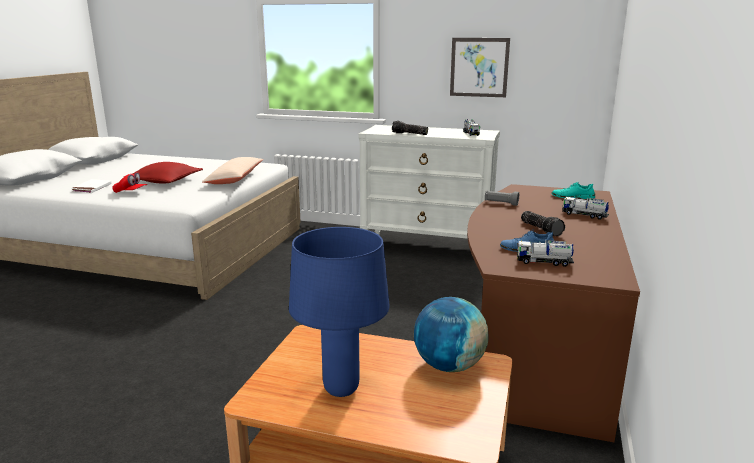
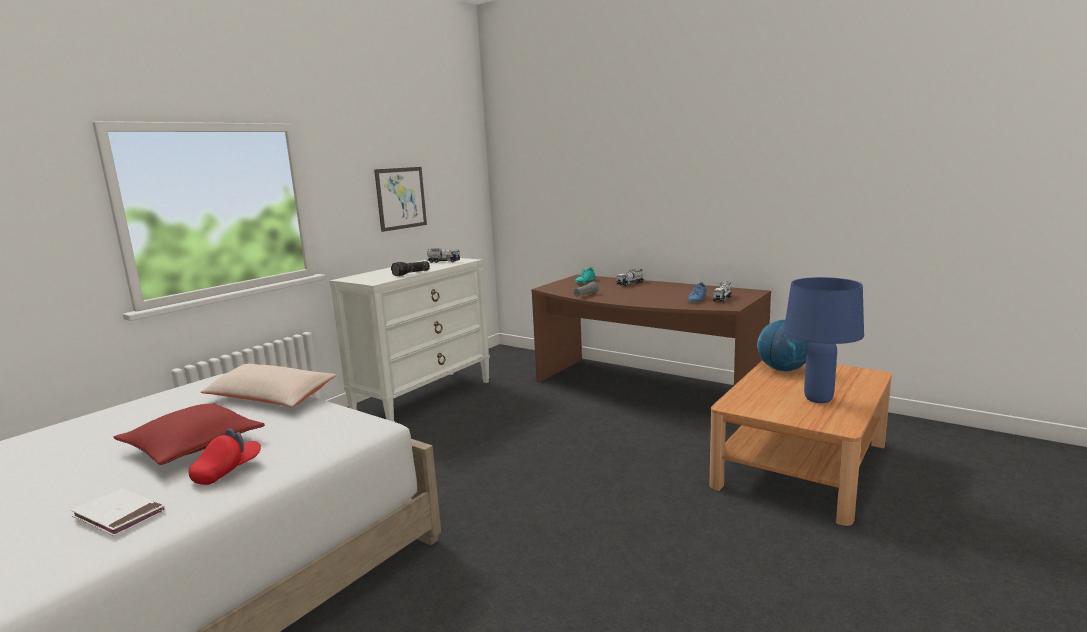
camera: 70 degrees left, 5 degrees down
flashlight [521,211,565,236] -> none

